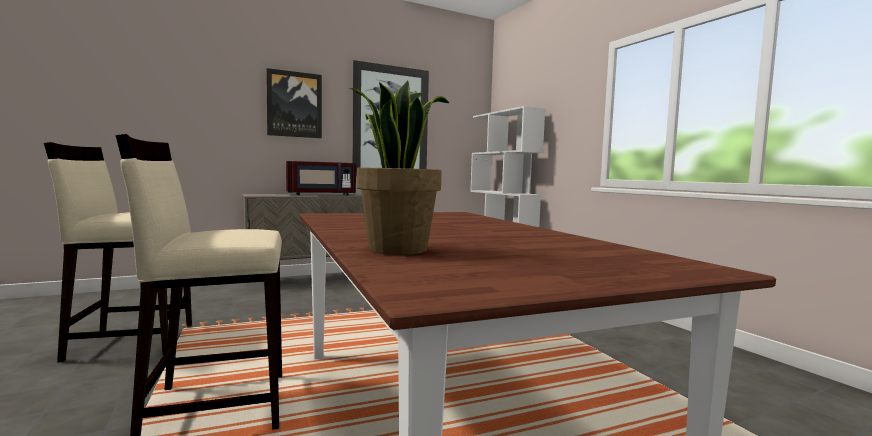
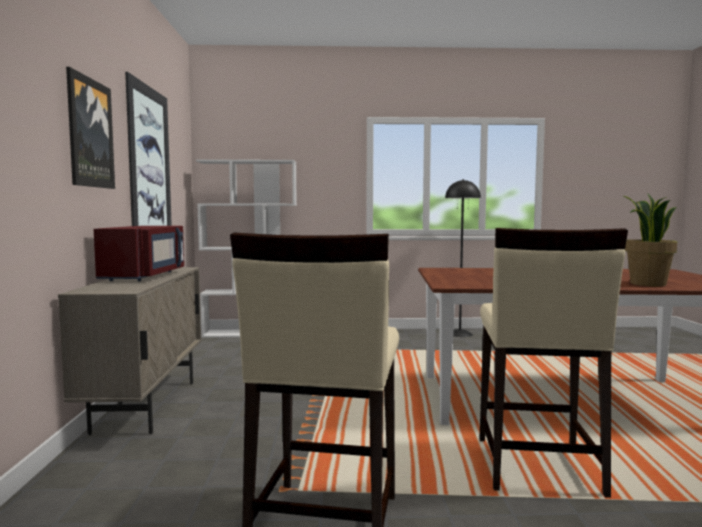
camera: 65 degrees left, 0 degrees up
none -> black floor lamp [445,179,481,337]

